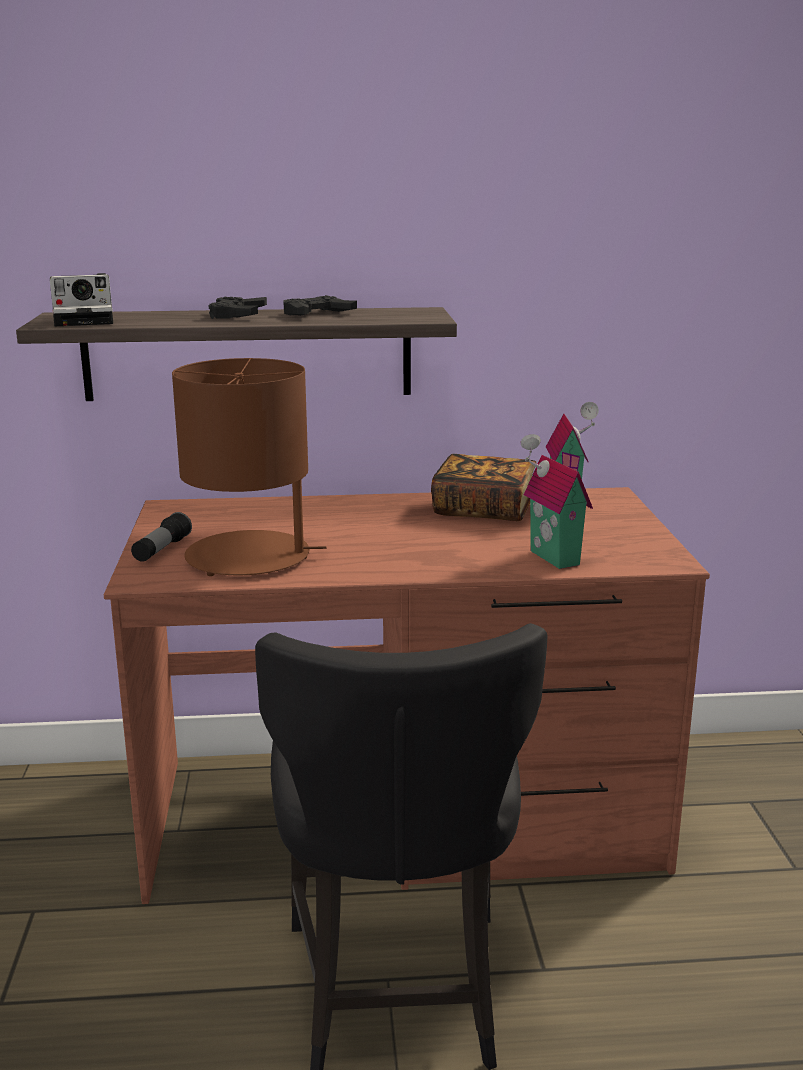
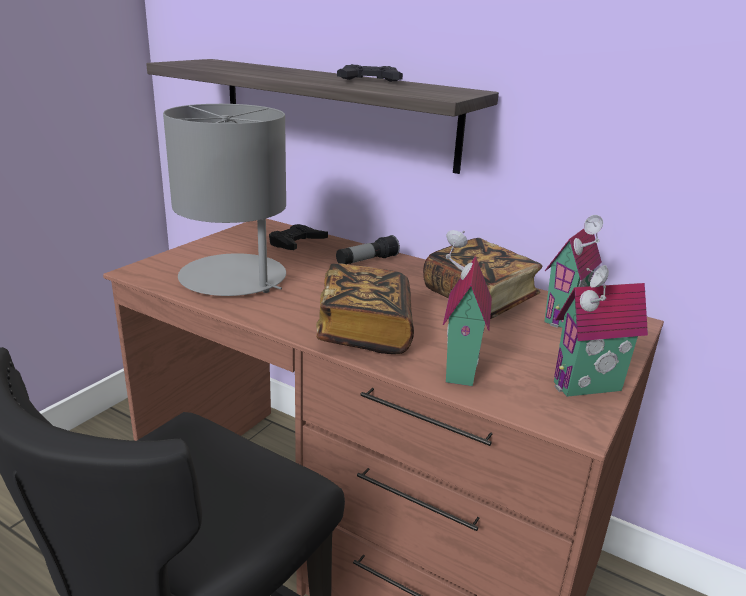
camera: 35 degrees right, 5 degrees up
camera [50,273,113,326] -> none
flashlight [131,512,192,562] -> flashlight moved to [336,235,400,264]
brown table lamp [172,358,326,576] -> grey table lamp [163,104,286,296]
black game controller [208,297,267,319] -> black game controller moved to [269,224,328,250]
none -> book [316,263,414,354]
none -> toy house [554,265,648,397]

